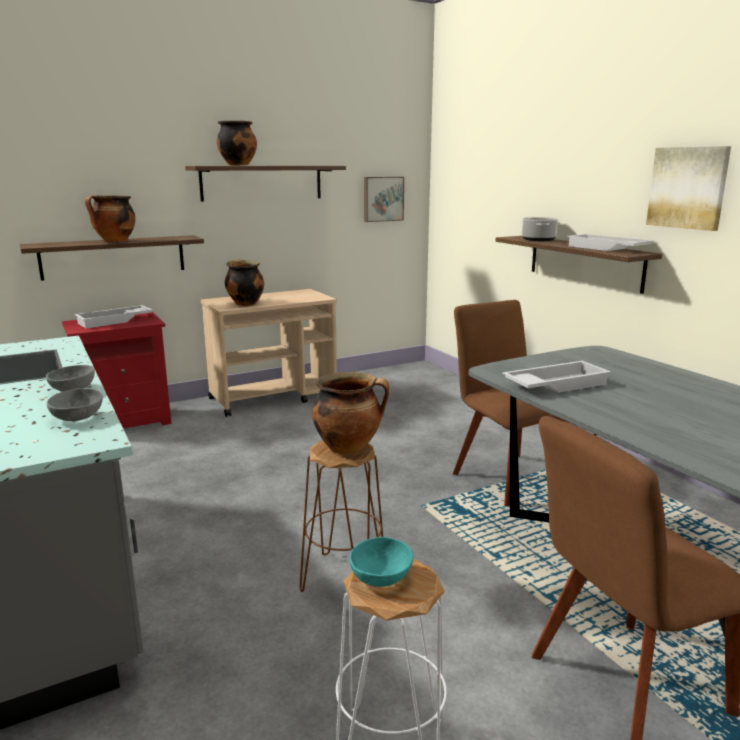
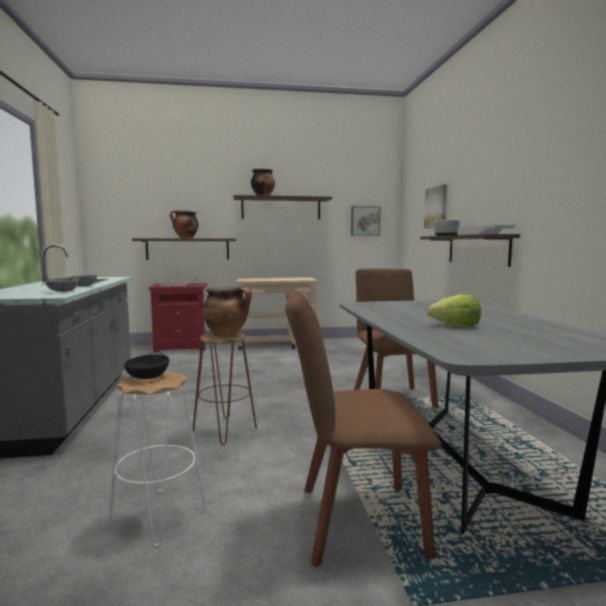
camera: 20 degrees right, 10 degrees down
cooking pot [225,259,264,306] -> none
turquoise bowl [349,537,413,587] -> black bowl [124,354,169,379]
white tray [502,361,611,393] -> none
picture [646,146,731,231] -> picture moved to [424,184,447,229]
none -> lettuce [428,294,481,327]

